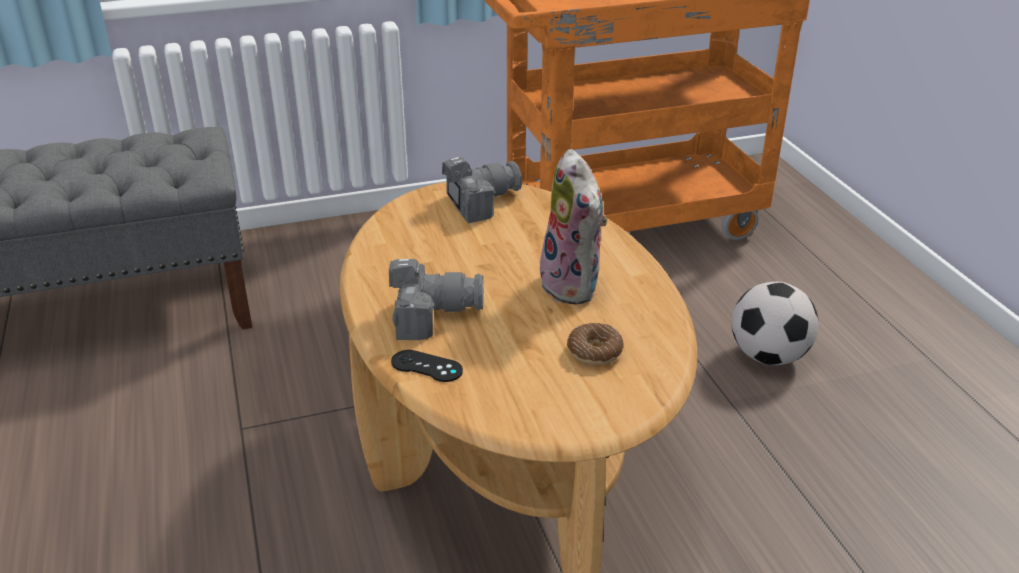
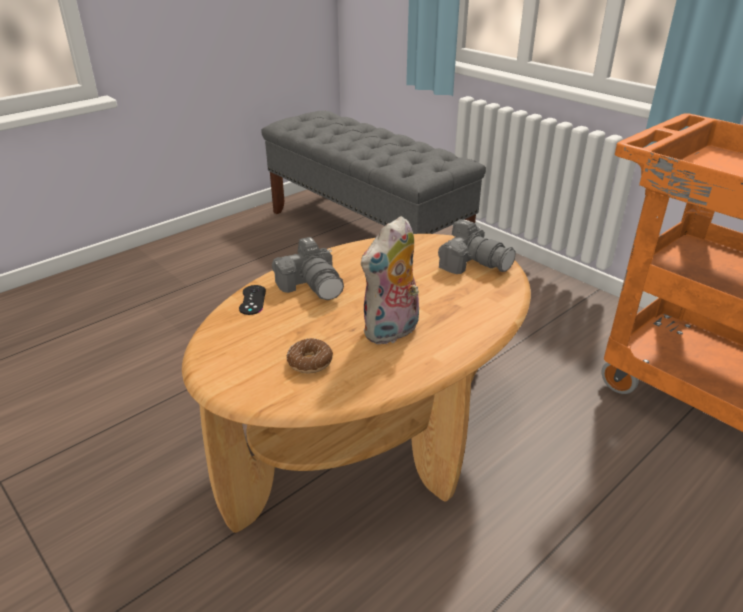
camera: 65 degrees right, 0 degrees up
football [732,282,819,365] -> none

